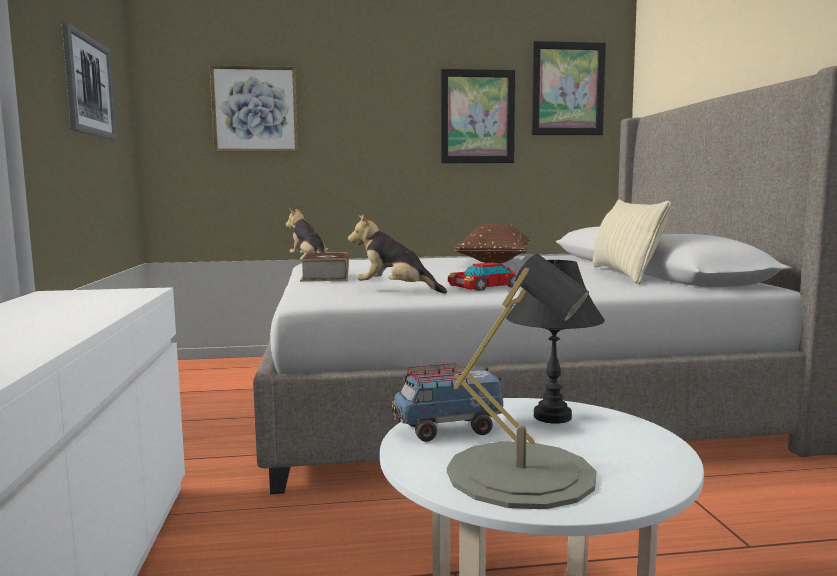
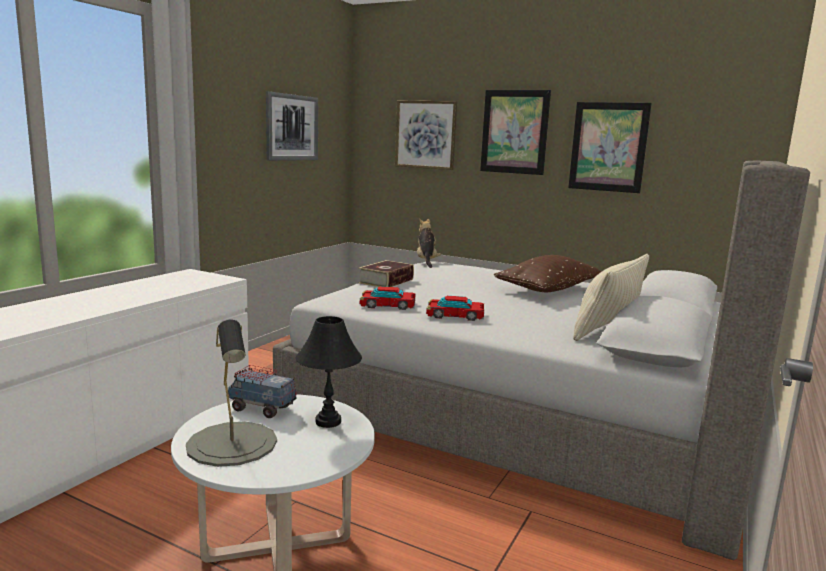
camera: 35 degrees right, 5 degrees up
plush toy [348,214,447,294] -> toy car [360,286,415,310]
picture [532,41,606,135] -> picture moved to [480,90,551,175]

